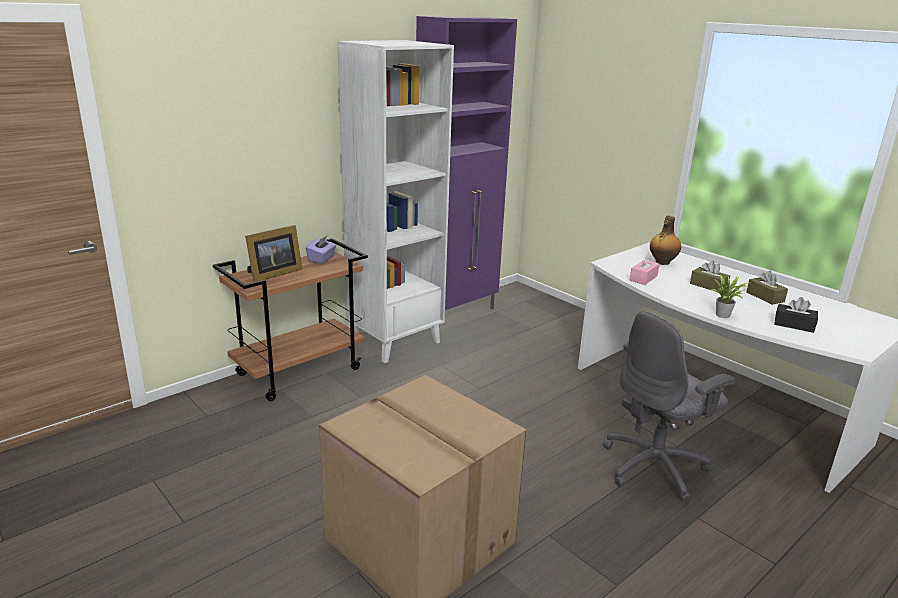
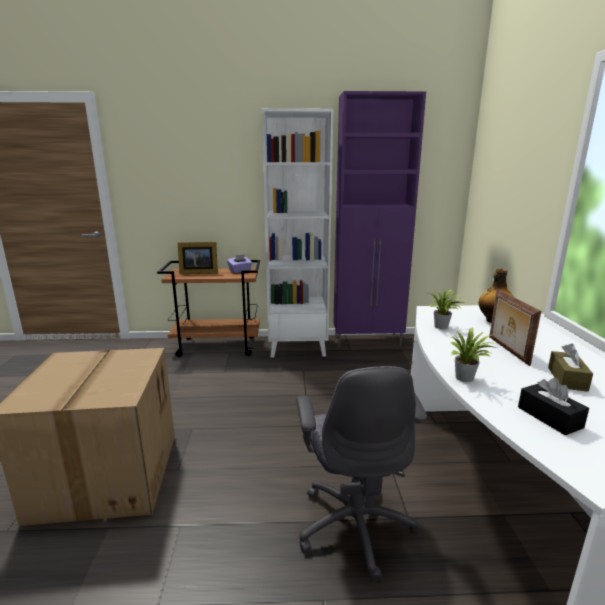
camera: 40 degrees right, 5 degrees down
grey office chair [603,311,735,502] -> grey office chair turned 105 degrees counterclockwise [296,366,427,582]
pink tissue box [630,253,660,285] -> potted plant [429,288,463,329]
brown tissue box [690,261,730,291] -> picture frame [490,289,541,366]

